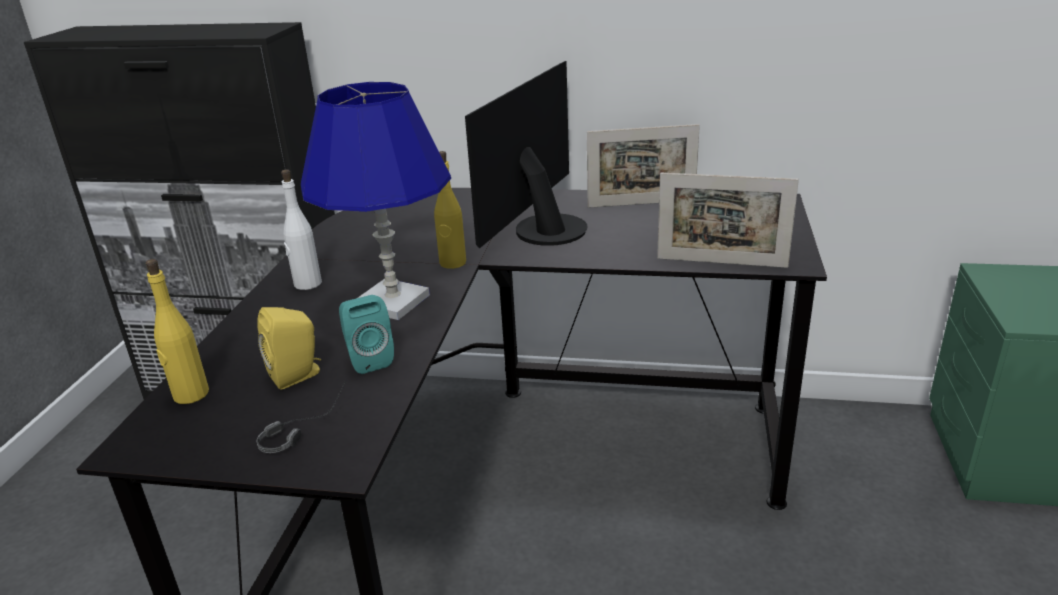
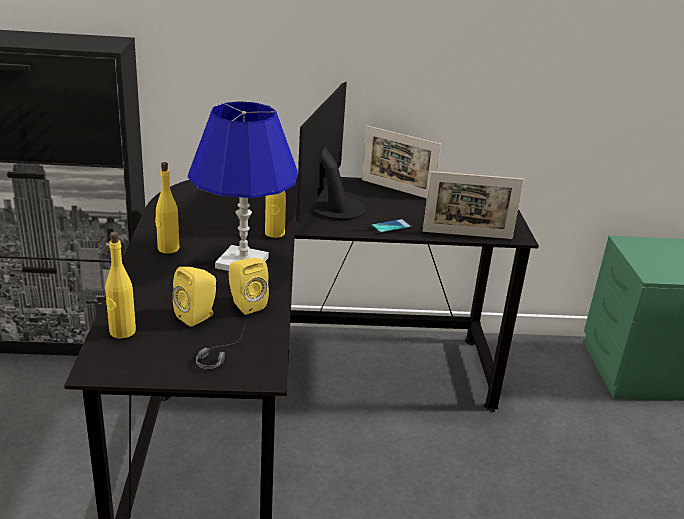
camera: 15 degrees left, 0 degrees up
white bottle [281,170,322,290] -> yellow bottle [155,162,179,253]
turquoise speaker [339,295,394,374] -> yellow speaker [229,258,269,315]
picture frame [587,124,700,208] -> picture frame turned 45 degrees clockwise [362,126,441,198]
none -> phone [369,219,414,234]

